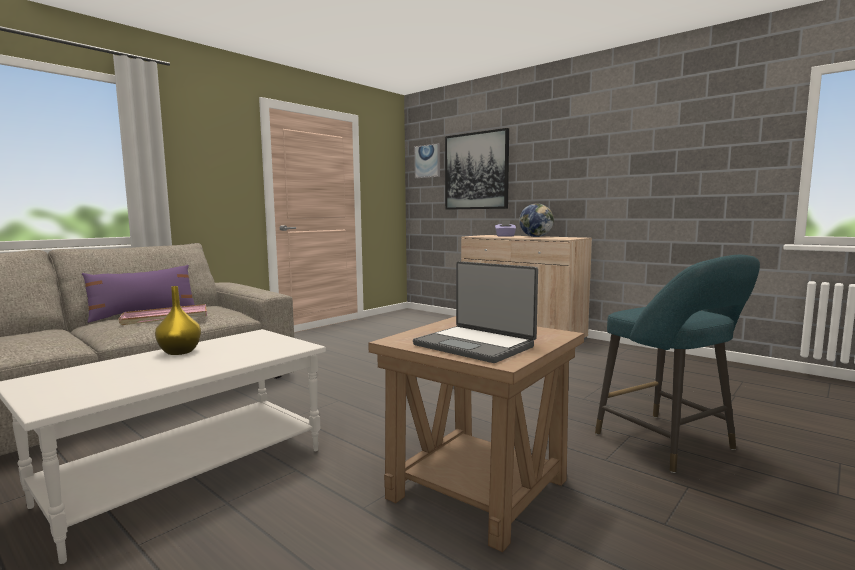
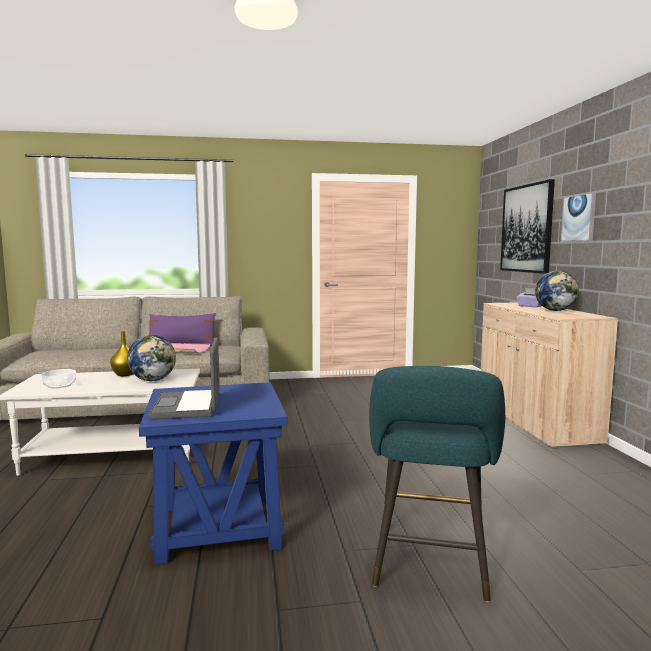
camera: 40 degrees right, 0 degrees up
brown side table [368,316,584,552] -> blue side table [139,382,288,565]
picture [414,143,440,178] -> picture moved to [561,192,596,242]
none -> bowl [41,369,76,388]
none -> globe [127,335,176,381]

